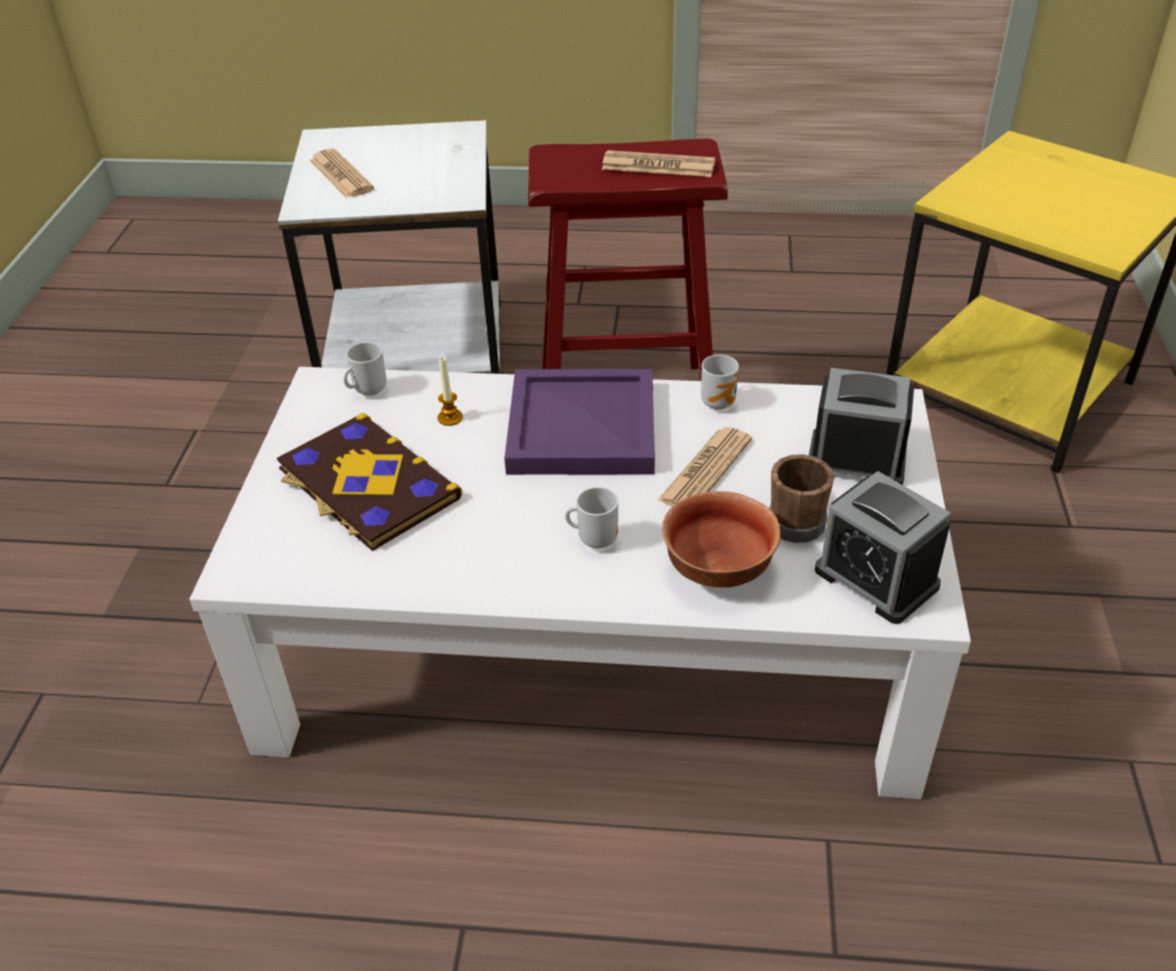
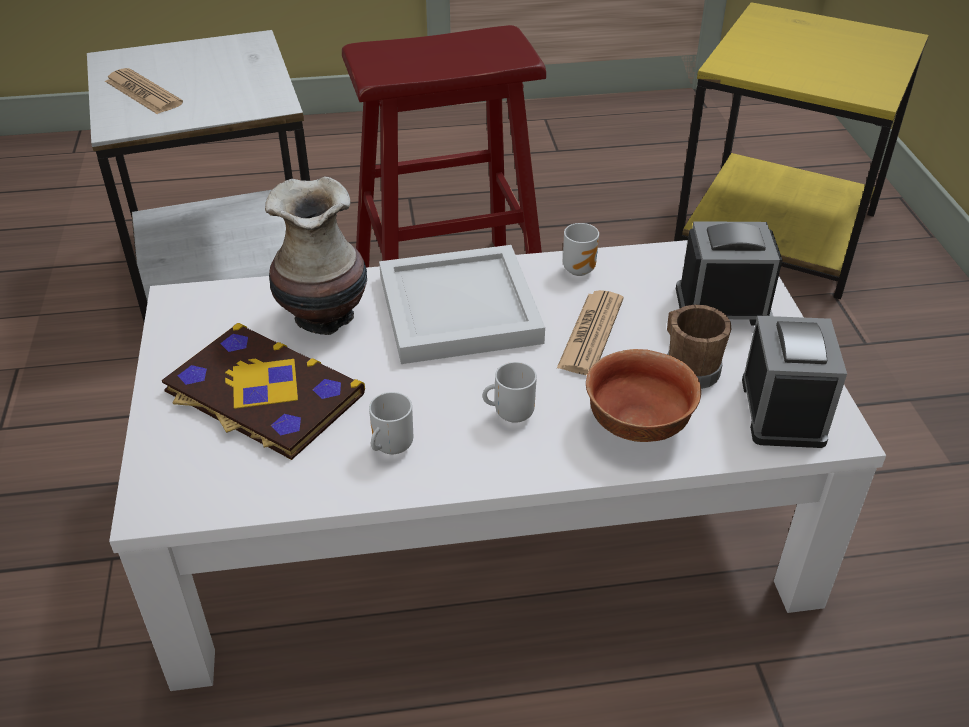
camera: 15 degrees left, 0 degrees up
mug [343,342,387,396] -> mug moved to [369,392,413,454]
candle [438,357,463,426] -> vase [265,177,367,335]
purple tray [504,369,655,475] -> white tray [379,245,545,364]
newspaper [602,150,715,177] -> none
alarm clock [815,471,951,624] -> alarm clock turned 120 degrees counterclockwise [742,316,847,448]

